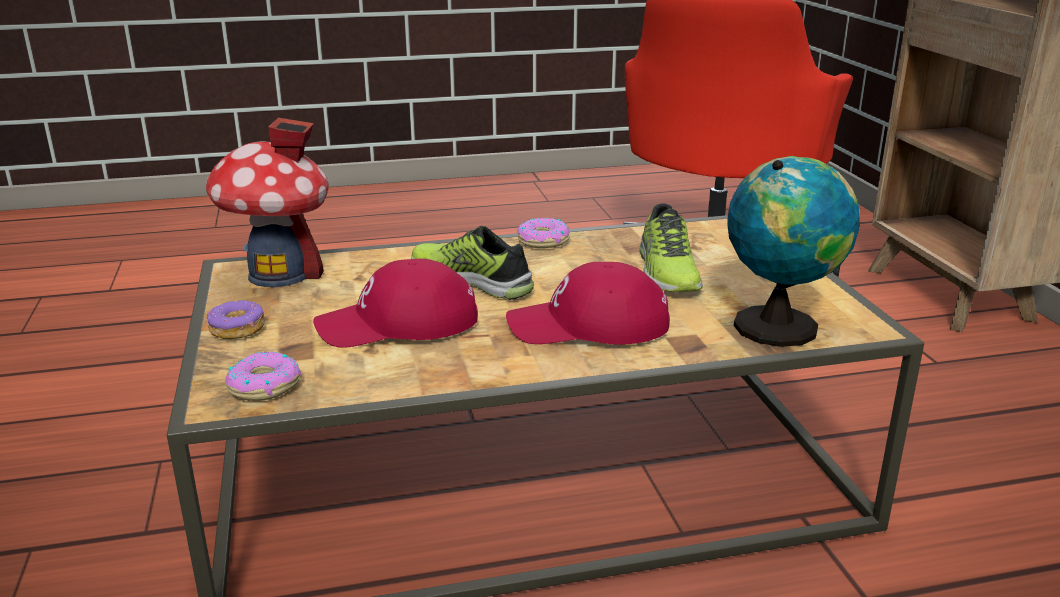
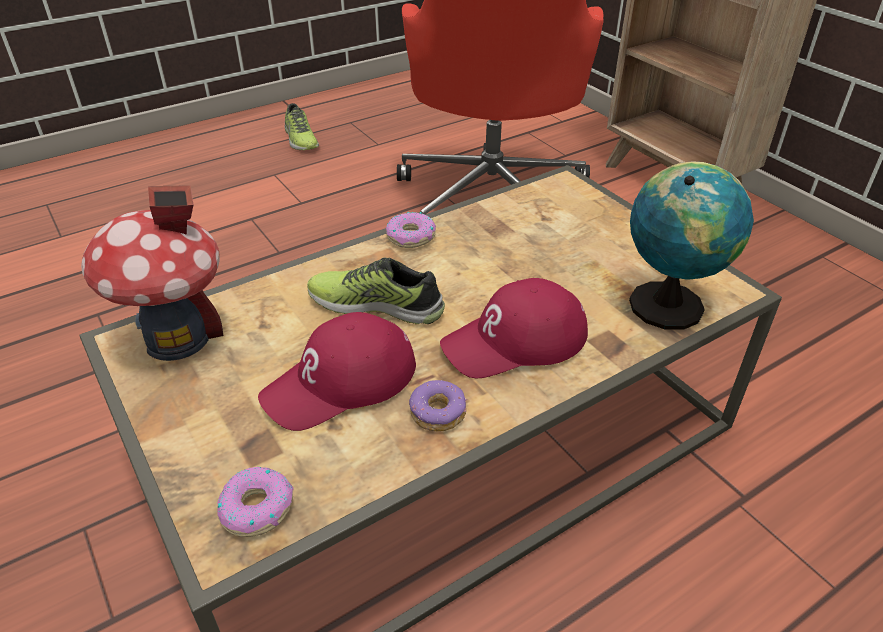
camera: 20 degrees left, 15 degrees up
donut [206,300,265,339] -> donut moved to [409,380,466,431]
shoe [640,204,703,292] -> shoe moved to [285,103,319,150]

